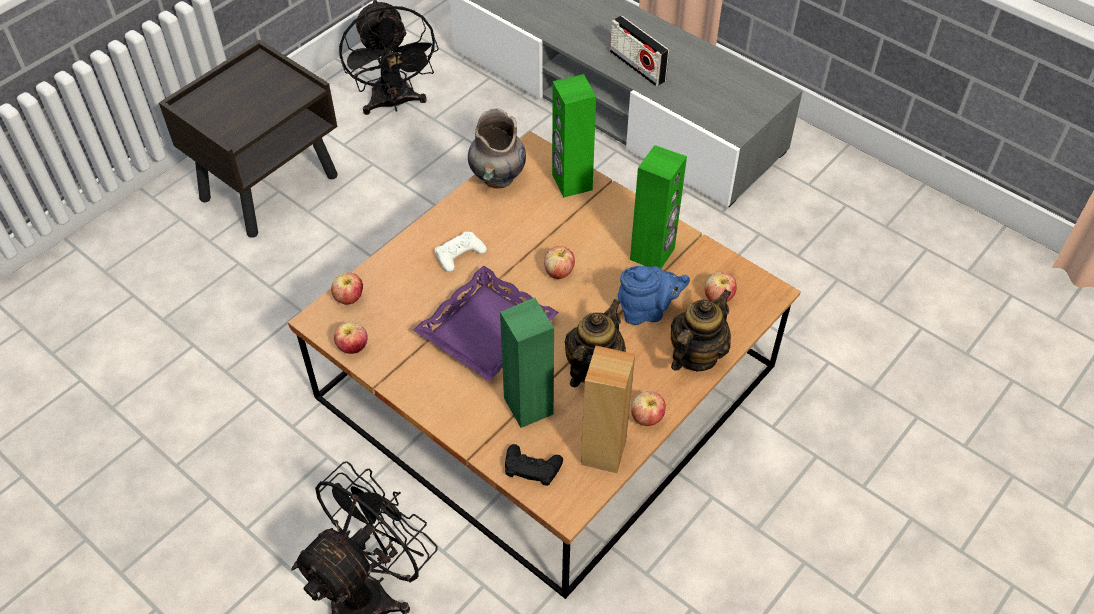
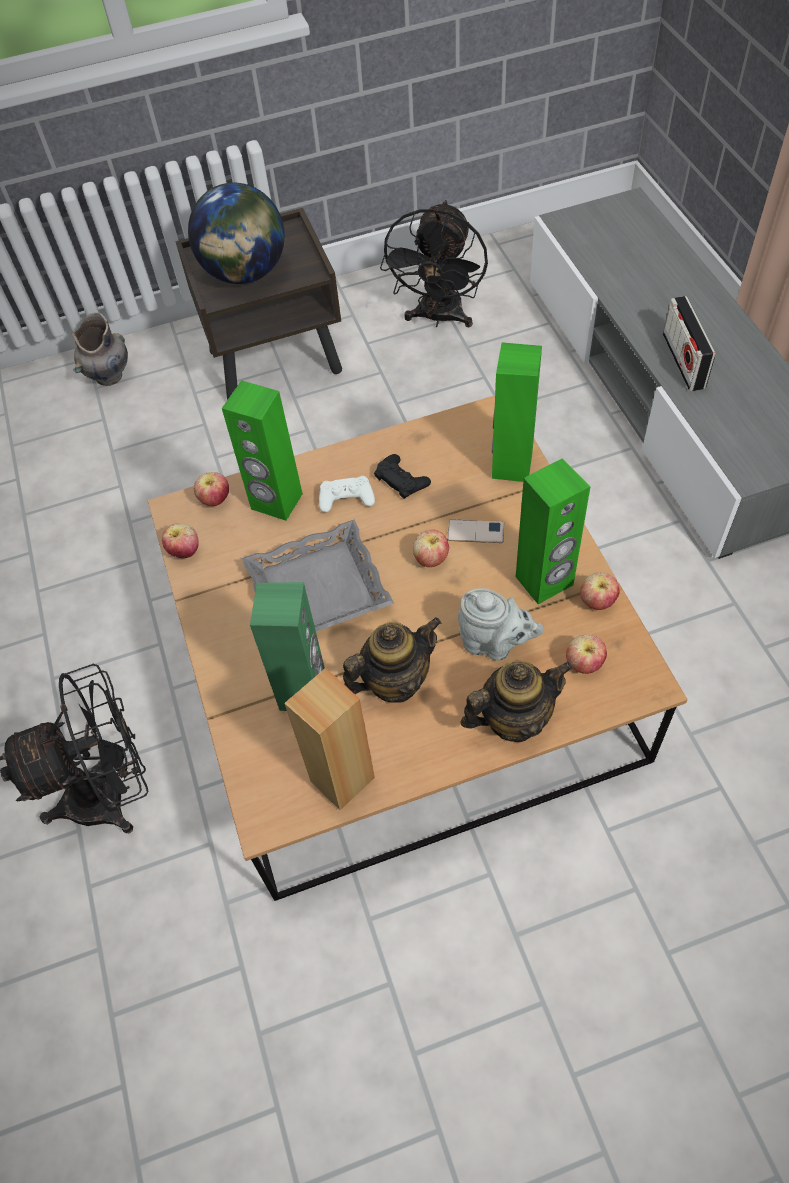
camera: 35 degrees right, 5 degrees up
purple tray [413,265,559,381] -> grey tray [242,519,394,632]
grey vase [468,108,526,189] -> grey vase moved to [72,313,128,386]
black game controller [505,444,563,486] -> black game controller moved to [374,454,431,499]
blue teapot [618,266,690,325] -> grey teapot [458,588,544,661]
apple [631,391,666,426] -> apple moved to [580,572,620,610]
none -> globe [188,183,285,284]
none -> green speaker [222,380,303,521]
none -> phone [447,519,504,543]

